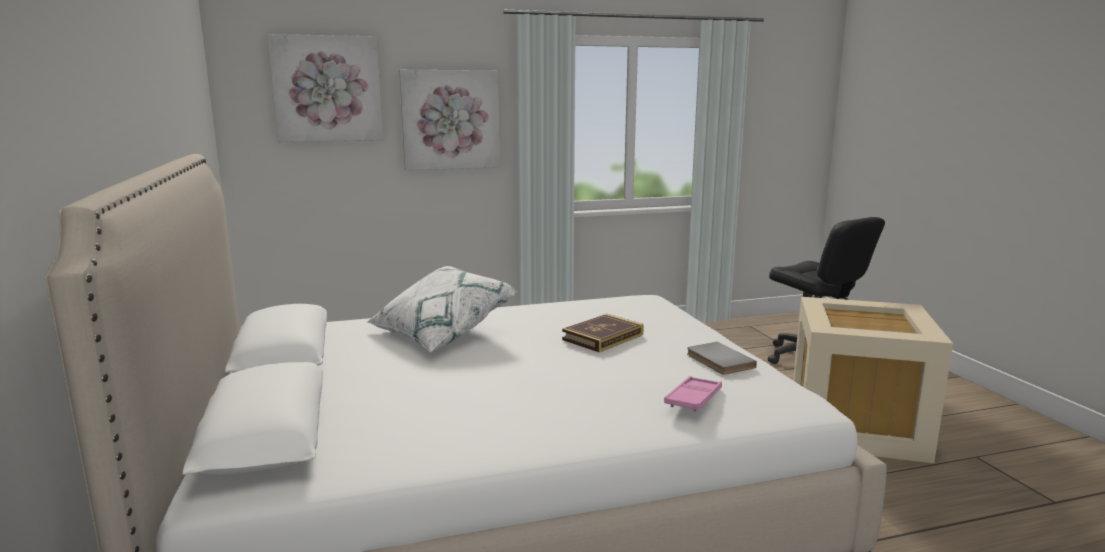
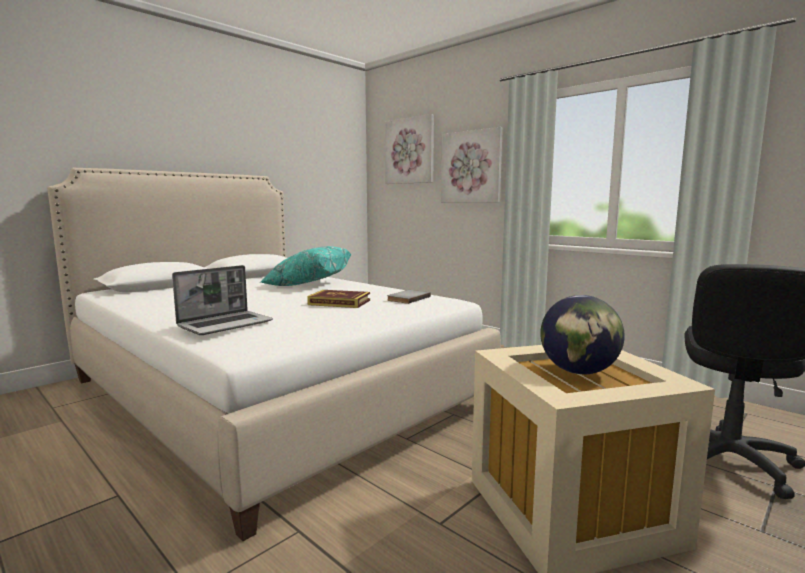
camera: 60 degrees right, 5 degrees down
white pillow [367,266,517,352] -> turquoise pillow [261,246,352,286]
pink tray [664,376,722,412] -> laptop [172,265,273,335]
grey book [687,342,757,375] -> grey book moved to [387,290,431,304]
none -> globe [540,295,625,374]

